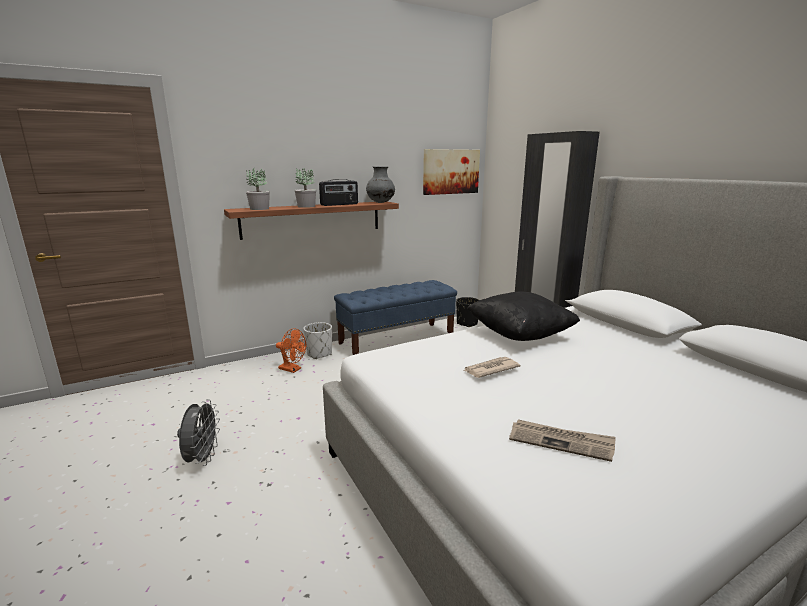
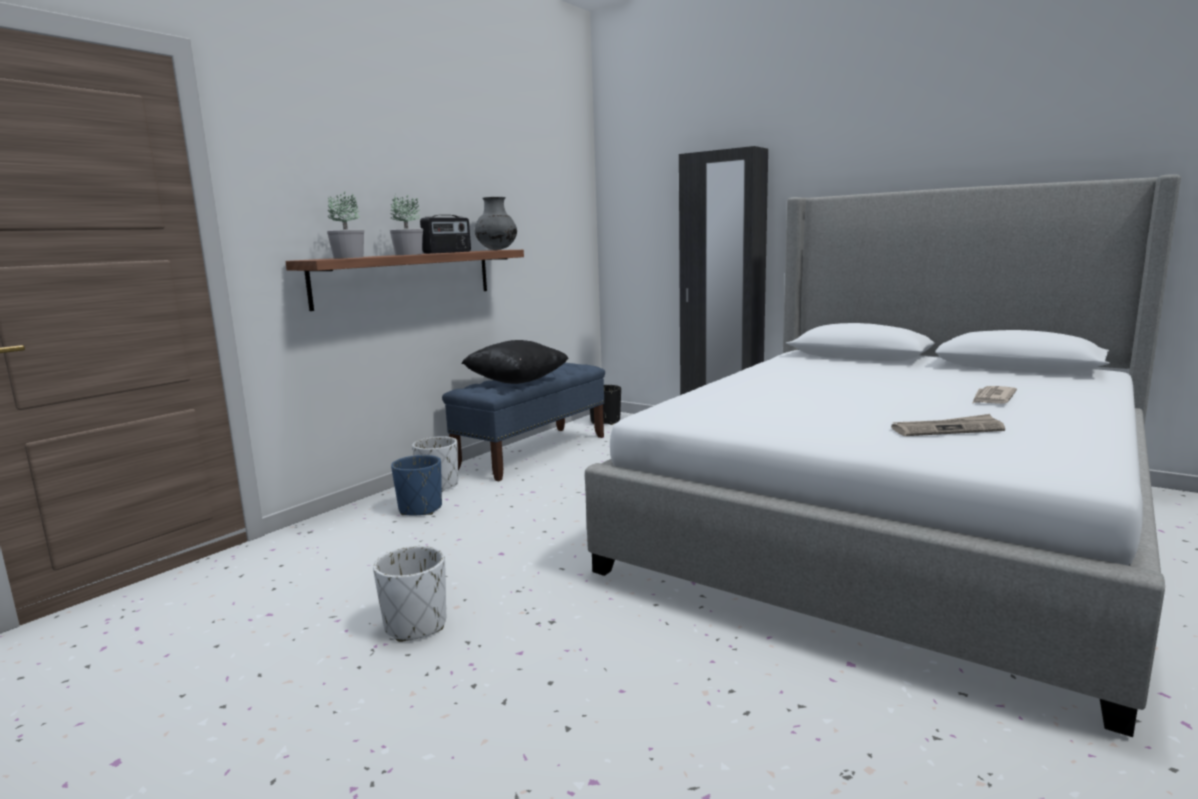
camera: 25 degrees left, 5 degrees down
grey fan [177,399,220,466] -> white planter [373,546,446,642]
orange fan [276,328,306,373] -> blue planter [391,455,442,515]
picture [423,149,480,195] -> none
newspaper [463,357,521,378] -> newspaper moved to [972,386,1017,404]
black pillow [467,292,580,341] -> black pillow moved to [461,340,568,384]

